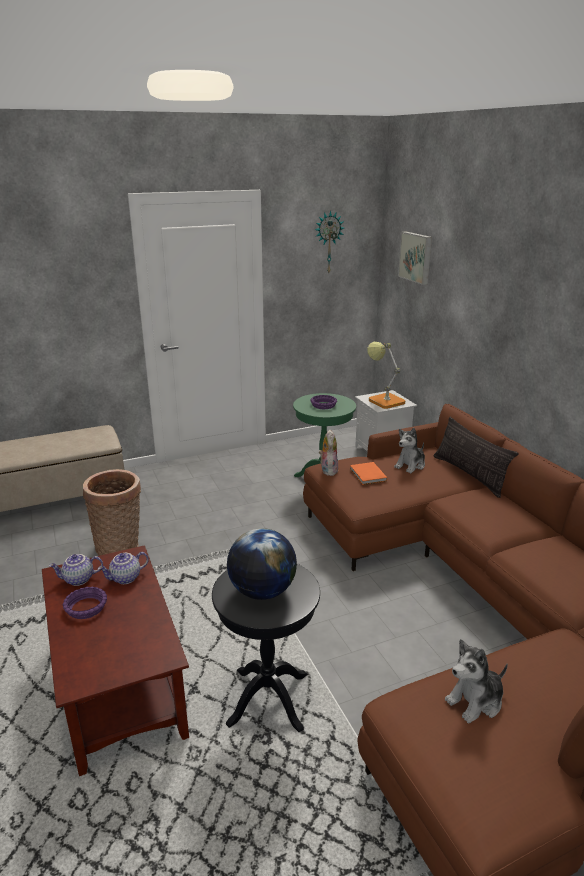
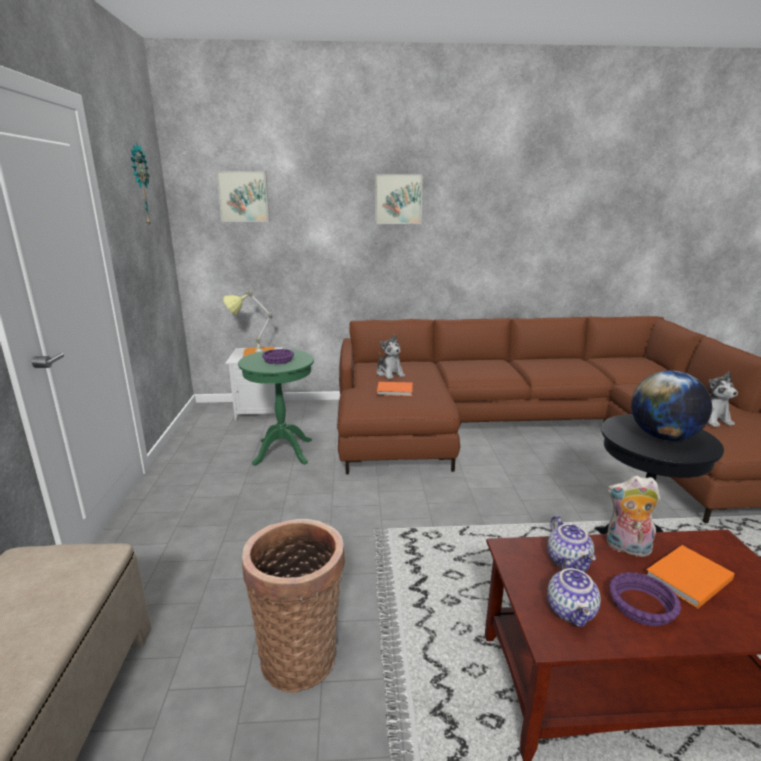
camera: 70 degrees left, 5 degrees down
plush toy [319,430,338,476] -> plush toy moved to [607,476,661,557]
pillow [433,417,519,498] -> none
none -> picture [375,174,423,224]
none -> orange book [646,545,734,609]

